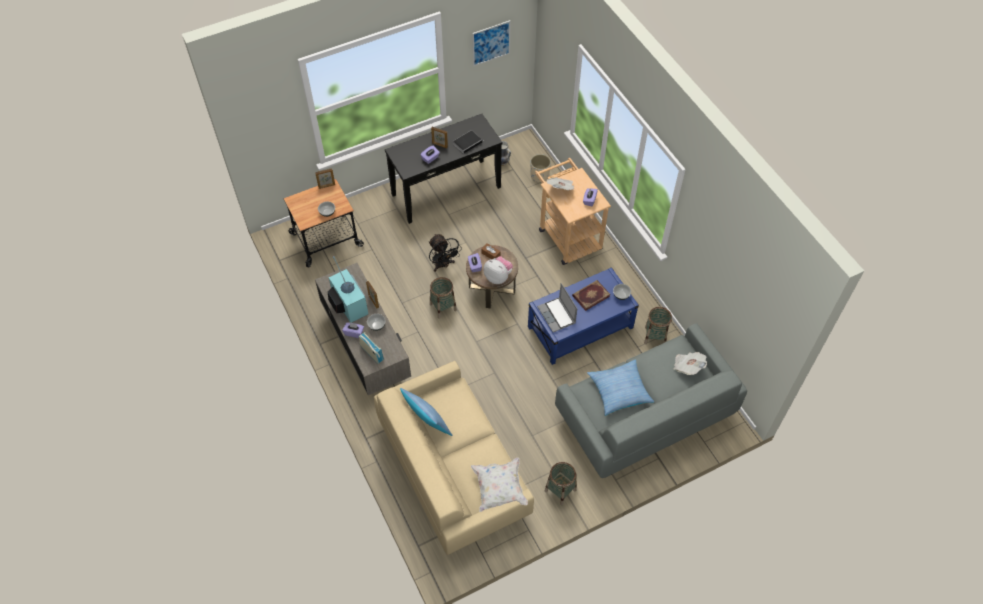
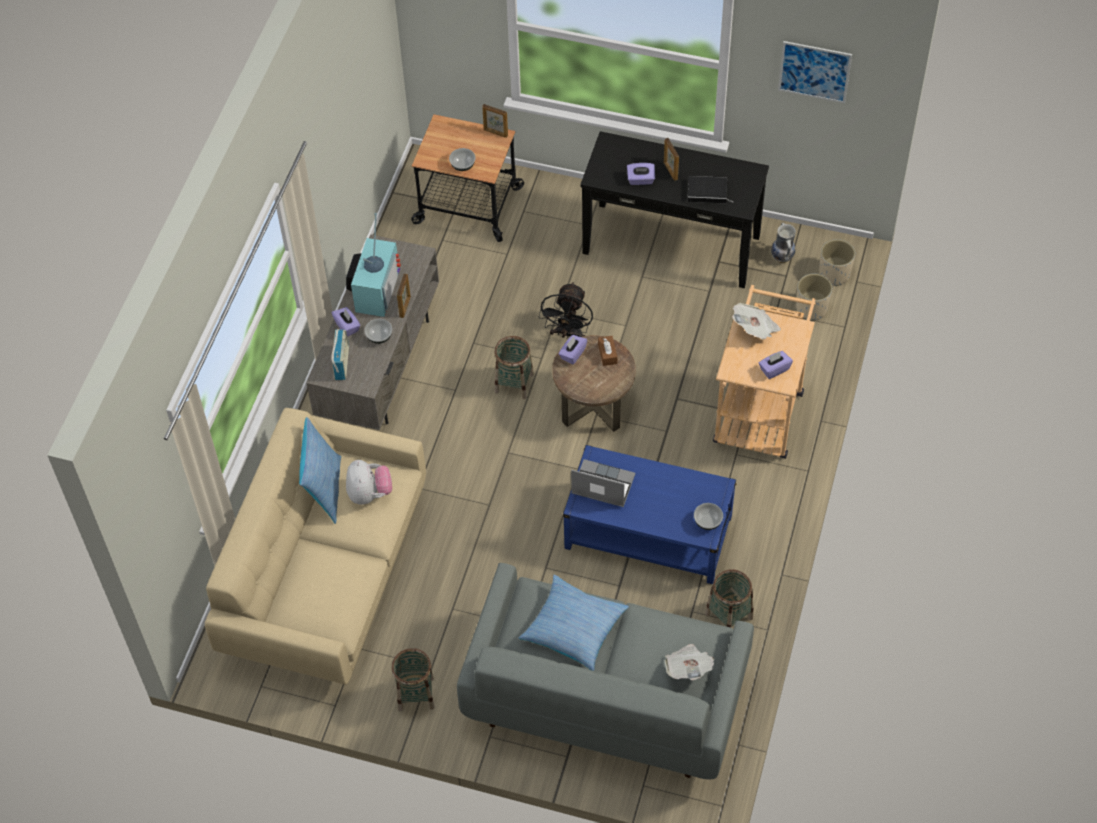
camera: 45 degrees right, 0 degrees up
white pillow [471,458,528,512] -> none
plush toy [484,256,513,284] -> plush toy moved to [346,460,392,505]
laptop [537,283,577,332] -> laptop turned 90 degrees clockwise [571,459,635,507]
book [572,280,610,311] -> none
none -> beige planter [819,239,855,286]

